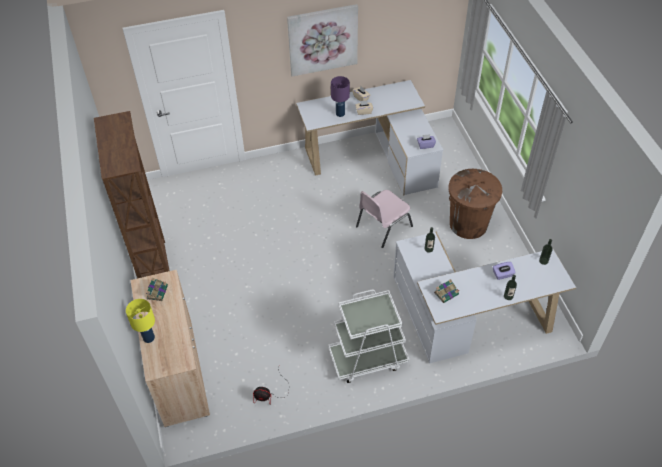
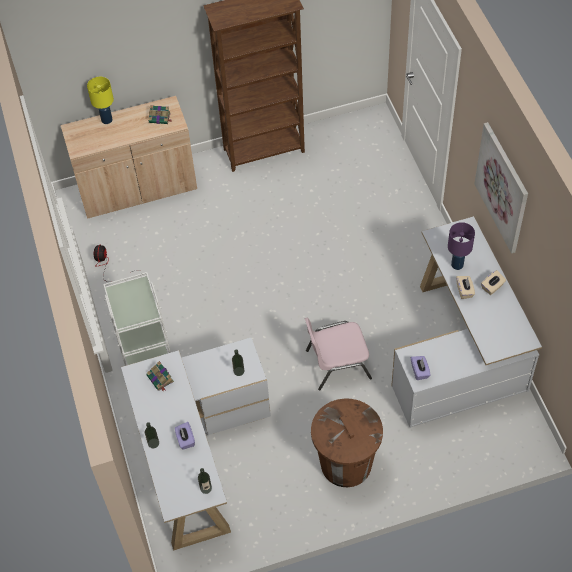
camera: 90 degrees right, 5 degrees up
pink chair [356,190,413,248] -> pink chair turned 60 degrees counterclockwise [305,318,372,390]

